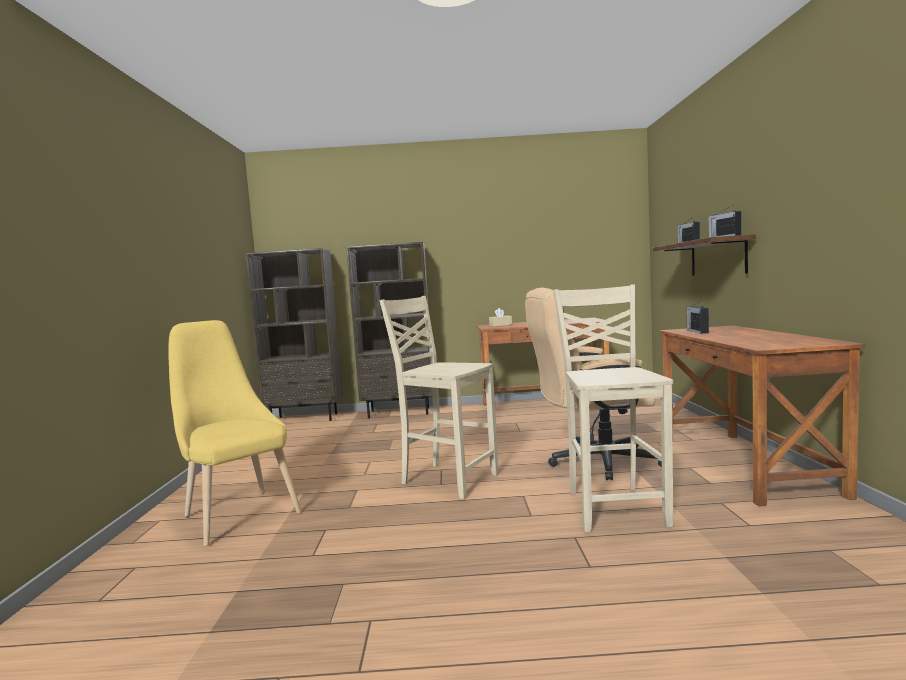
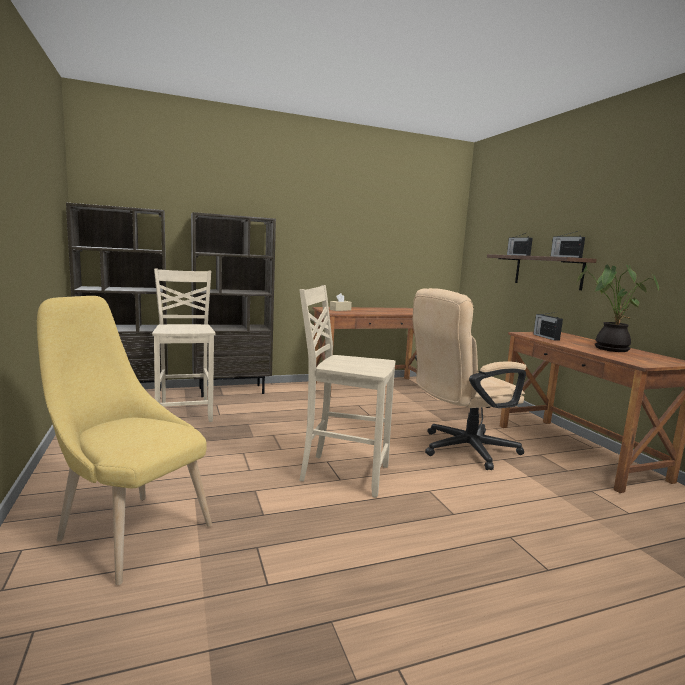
camera: 20 degrees left, 5 degrees up
beige chair [553,284,673,532] -> beige chair moved to [152,269,216,422]
none -> potted plant [576,264,659,352]

